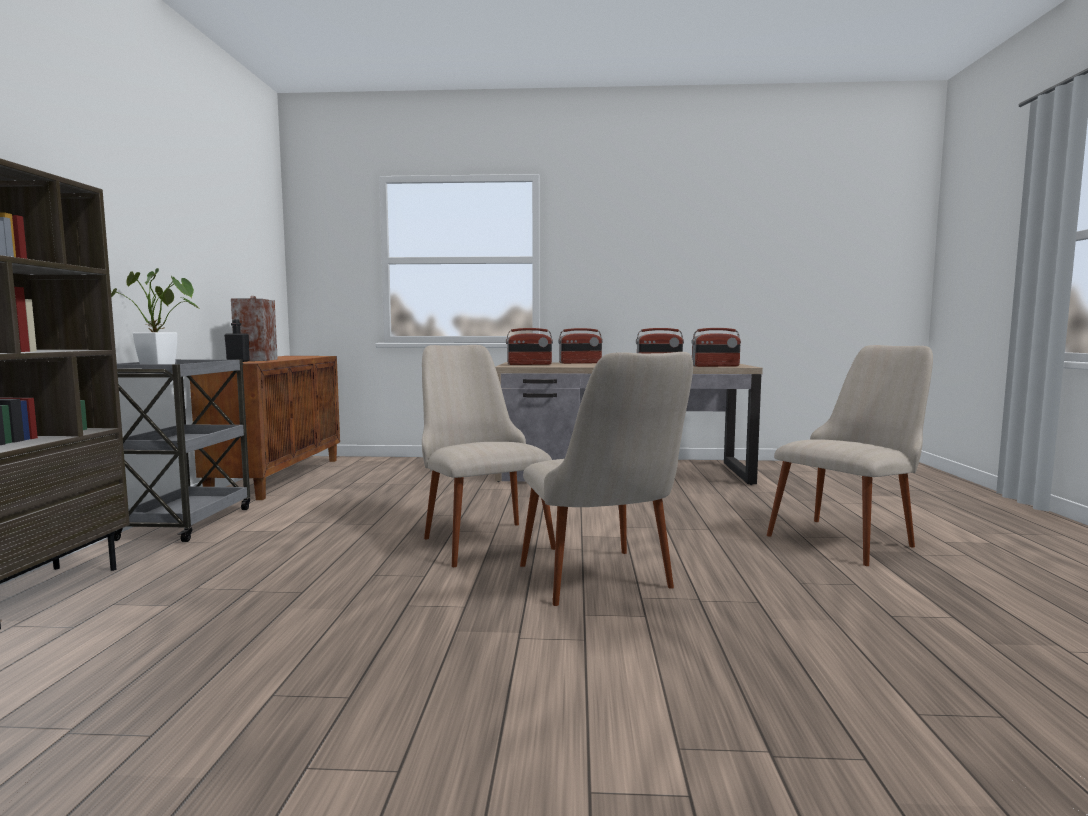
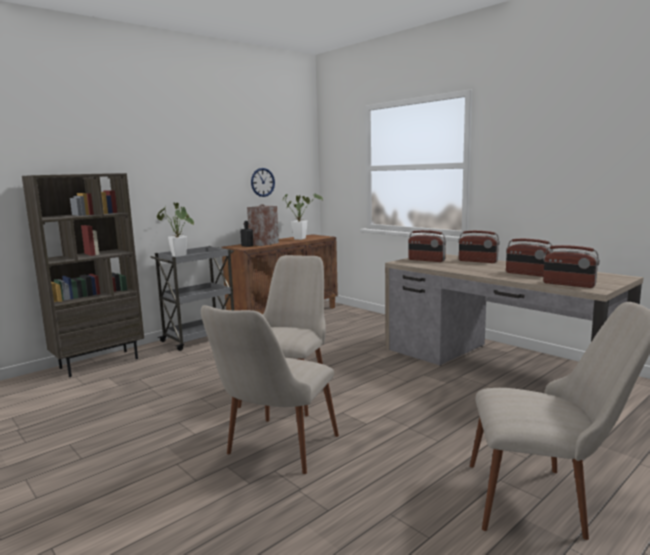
camera: 45 degrees right, 5 degrees up
none -> wall clock [251,168,275,197]
none -> potted plant [283,193,323,240]

